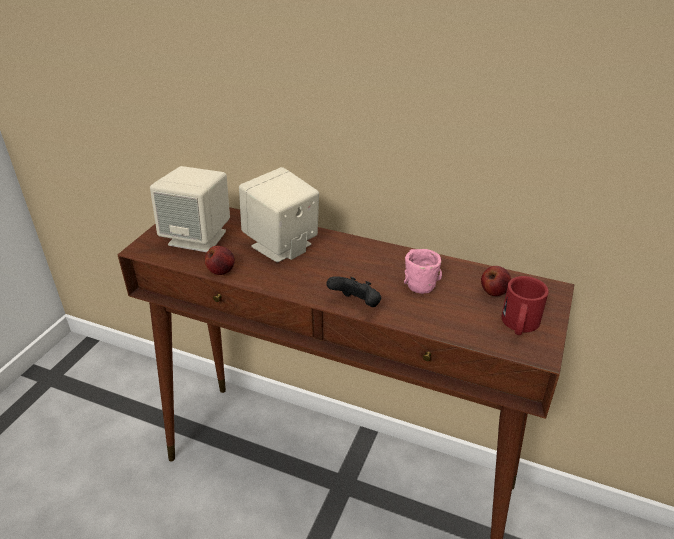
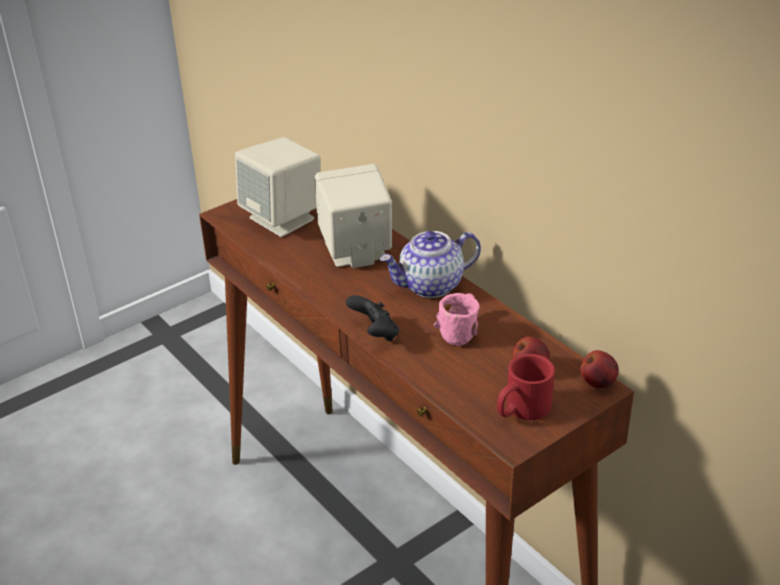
camera: 30 degrees right, 0 degrees up
apple [205,246,235,275] -> apple moved to [580,350,619,388]
none -> teapot [380,231,481,298]

